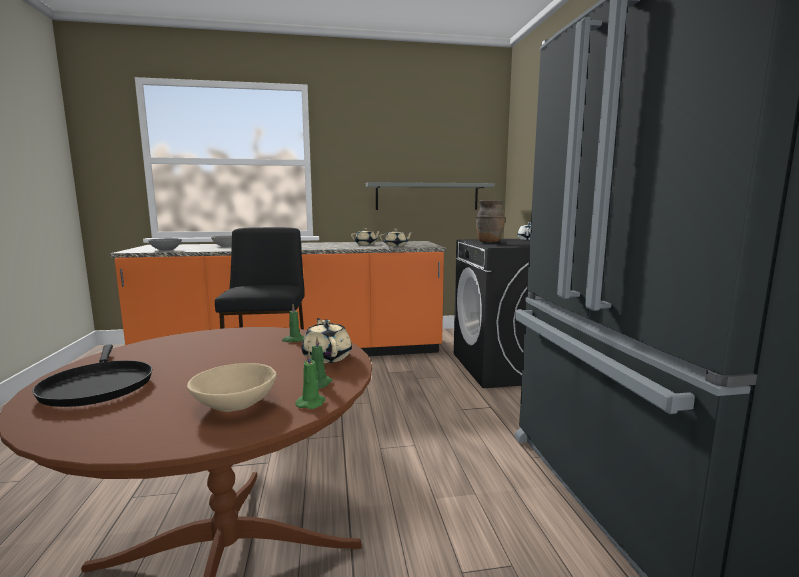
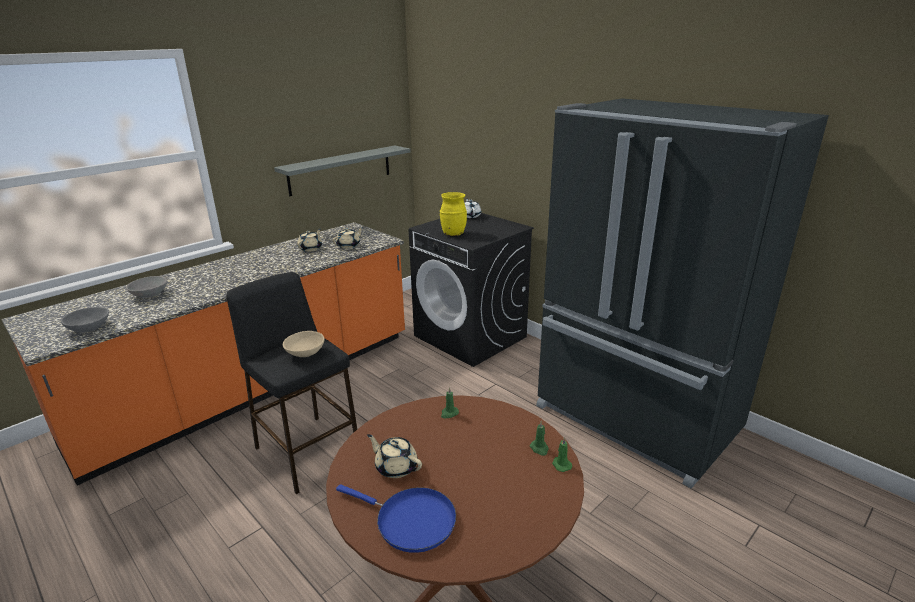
camera: 35 degrees left, 15 degrees up
black frying pan [32,344,152,407] -> blue frying pan [336,484,456,553]
beige bowl [187,363,277,412] -> beige bowl moved to [283,331,324,357]
beige teapot [302,318,352,363] -> beige teapot moved to [367,434,422,478]
brown vase [476,200,505,243] -> yellow vase [440,192,467,236]

